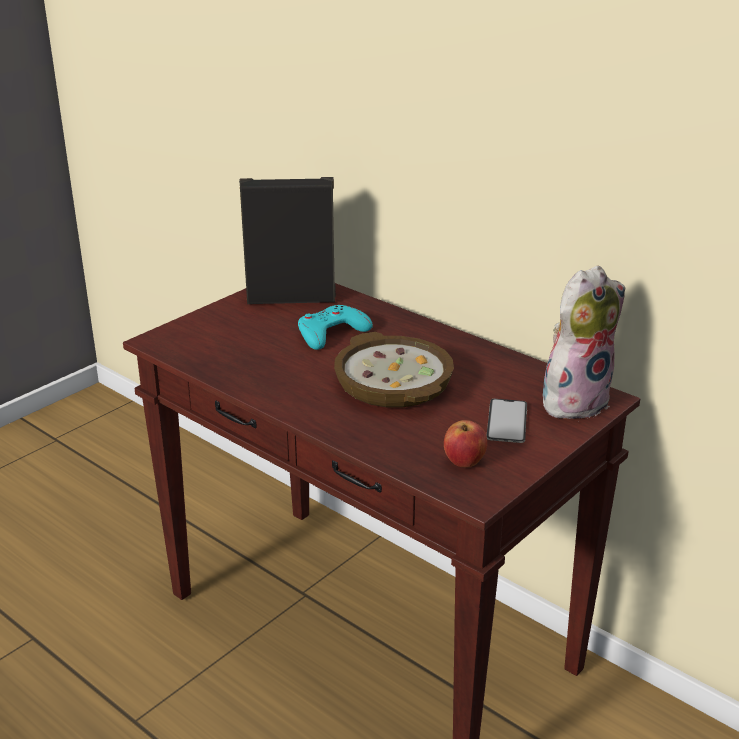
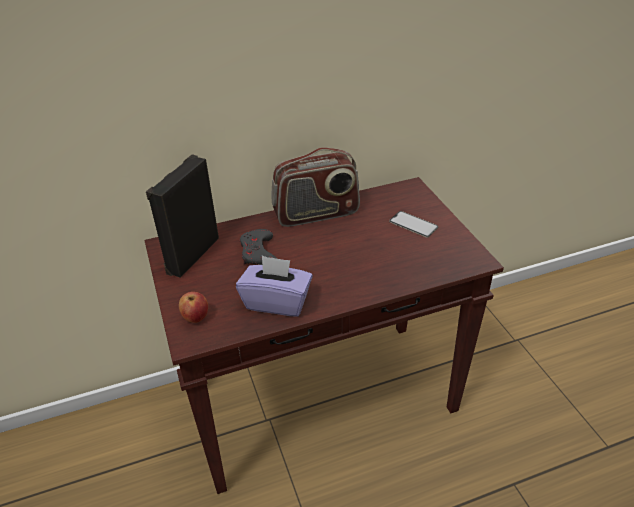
camera: 60 degrees left, 10 degrees up
turquoise game controller [298,305,373,350] -> grey game controller [240,229,277,265]
bowl [334,332,454,407] -> none
apple [444,420,487,468] -> apple moved to [179,292,208,323]
plush toy [542,265,625,419] -> none
none -> purple tissue box [236,256,313,317]
none -> radio [272,147,360,227]

